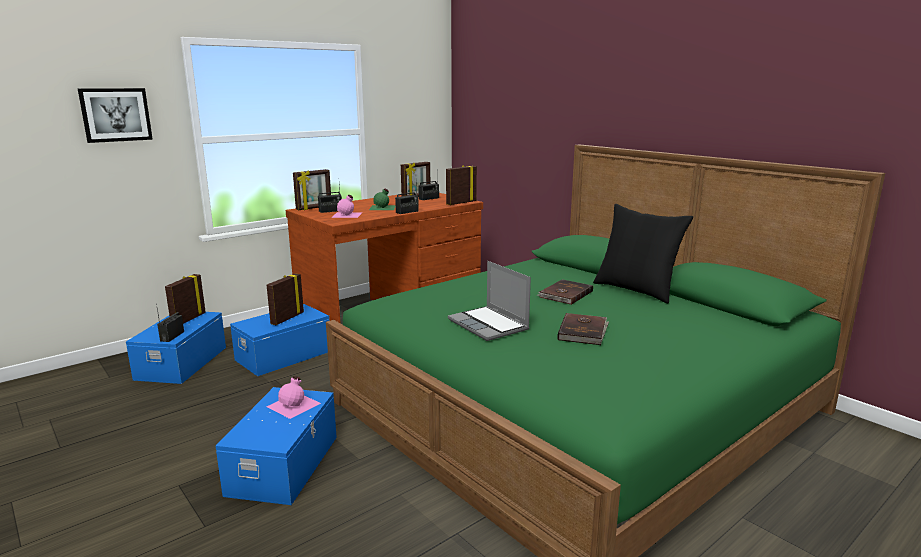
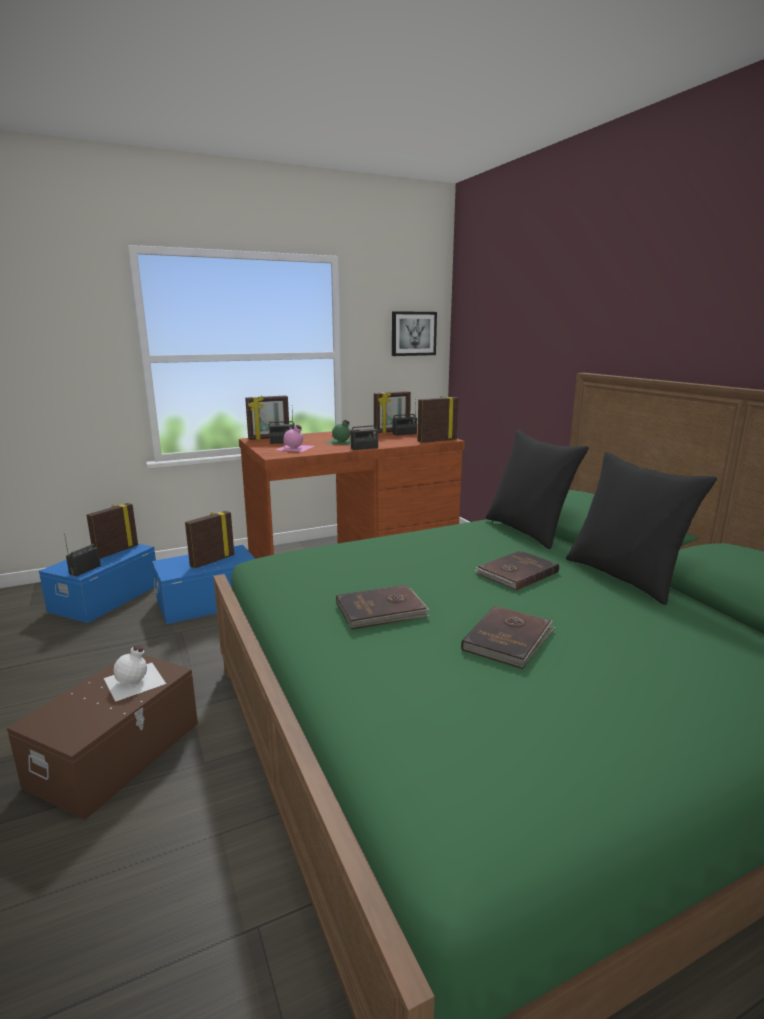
camera: 15 degrees right, 0 degrees up
picture [78,88,153,143] -> picture moved to [392,311,437,356]
blue storage box [216,387,337,505] -> brown storage box [7,652,198,821]
pink bottle [266,376,321,419] -> white bottle [104,646,166,702]
laptop [448,261,531,341] -> brown book [336,585,430,630]
none -> black pillow [486,430,589,549]

